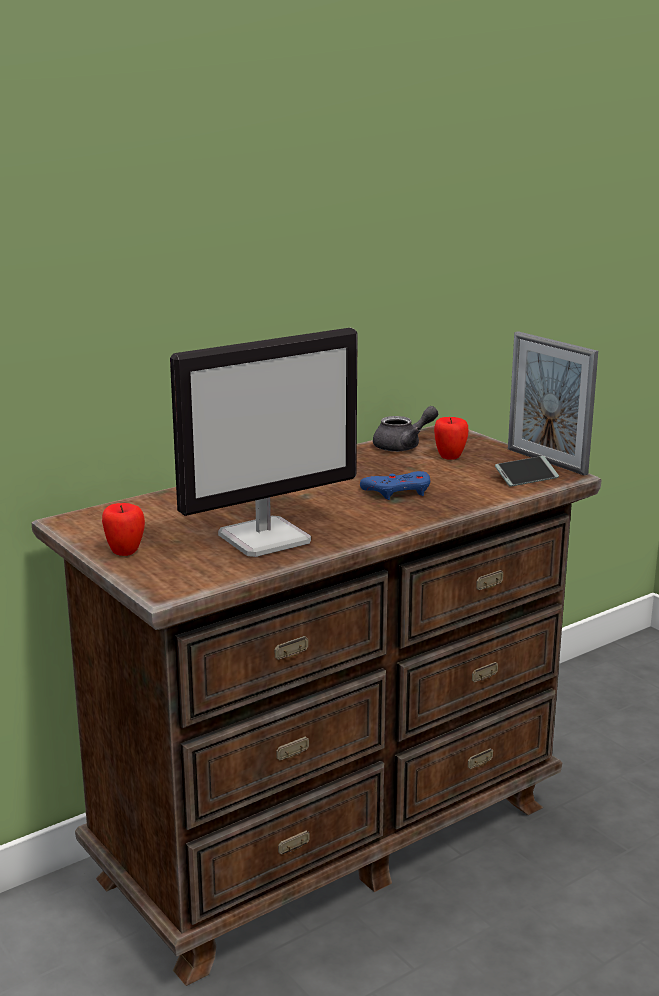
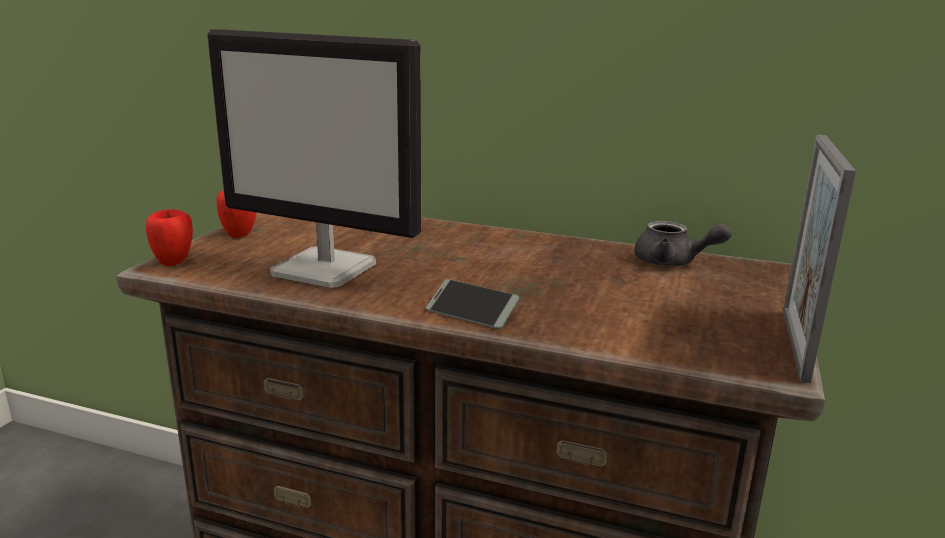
camera: 55 degrees right, 0 degrees up
blue game controller [360,471,431,500] -> none
apple [434,417,468,460] -> apple moved to [146,209,193,266]
phone [495,456,559,487] -> phone moved to [426,279,519,329]

